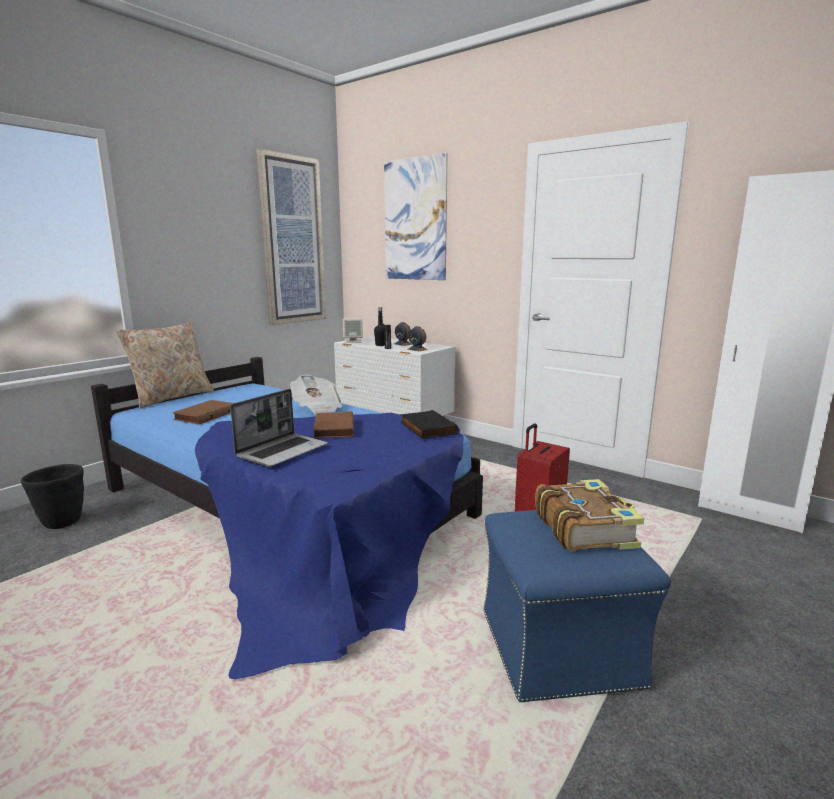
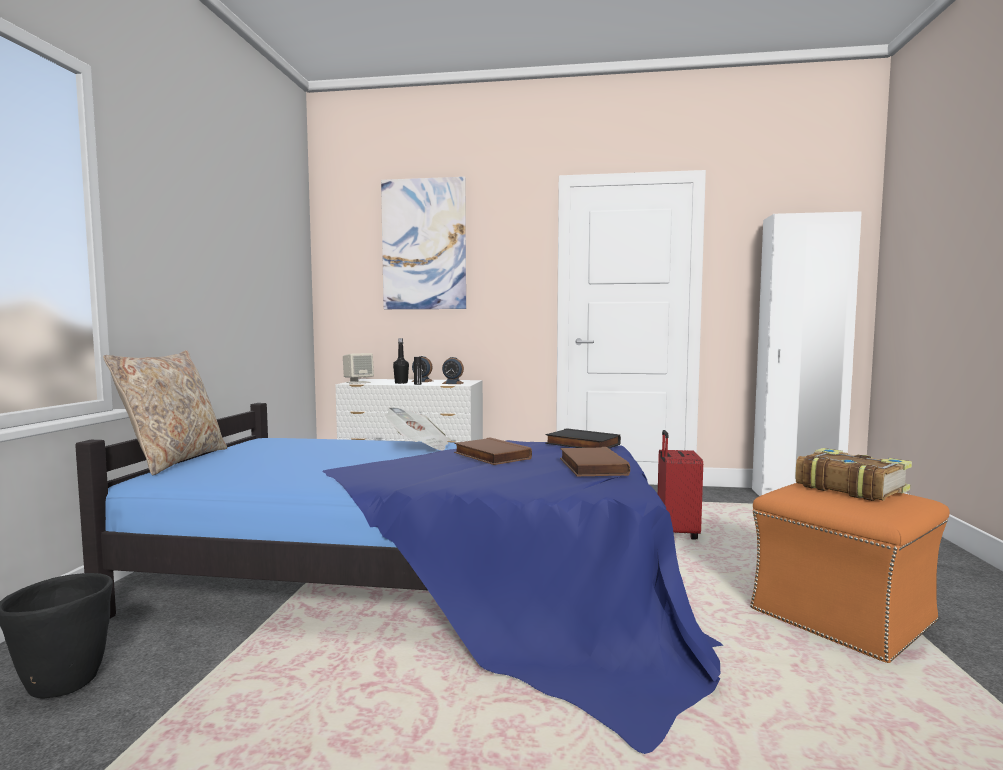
camera: 30 degrees left, 10 degrees down
brown book [172,400,233,425] -> brown book moved to [560,447,630,476]
laptop [230,389,328,467] -> none
picture [256,148,326,325] -> none
blue ottoman [483,510,671,702] -> orange ottoman [750,483,950,663]

